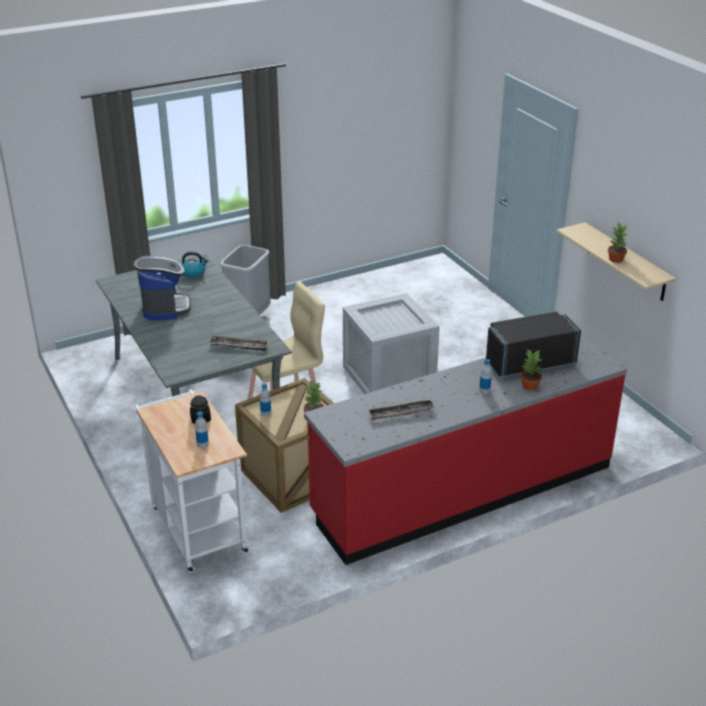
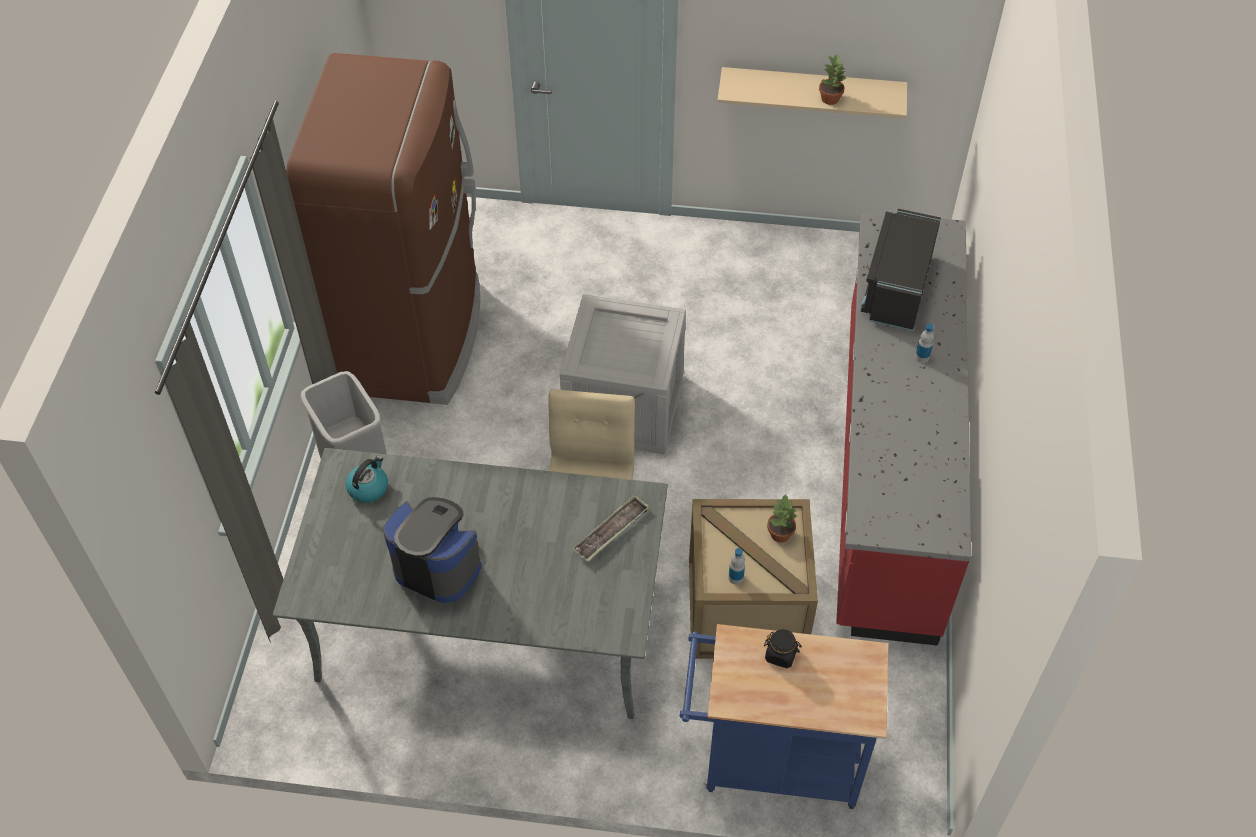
camera: 55 degrees left, 20 degrees up
white cart [132,389,250,573] -> blue cart [680,624,889,809]
bottle [195,411,209,448] -> none
tray [367,399,435,420] -> none
potted plant [520,350,542,390] -> none
none -> brown fridge [286,53,480,405]

